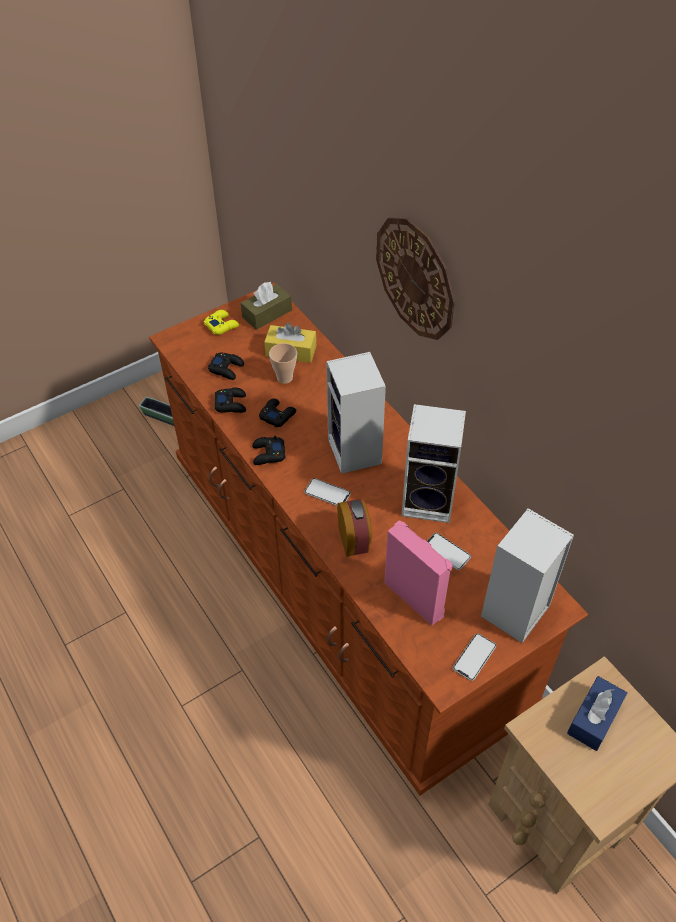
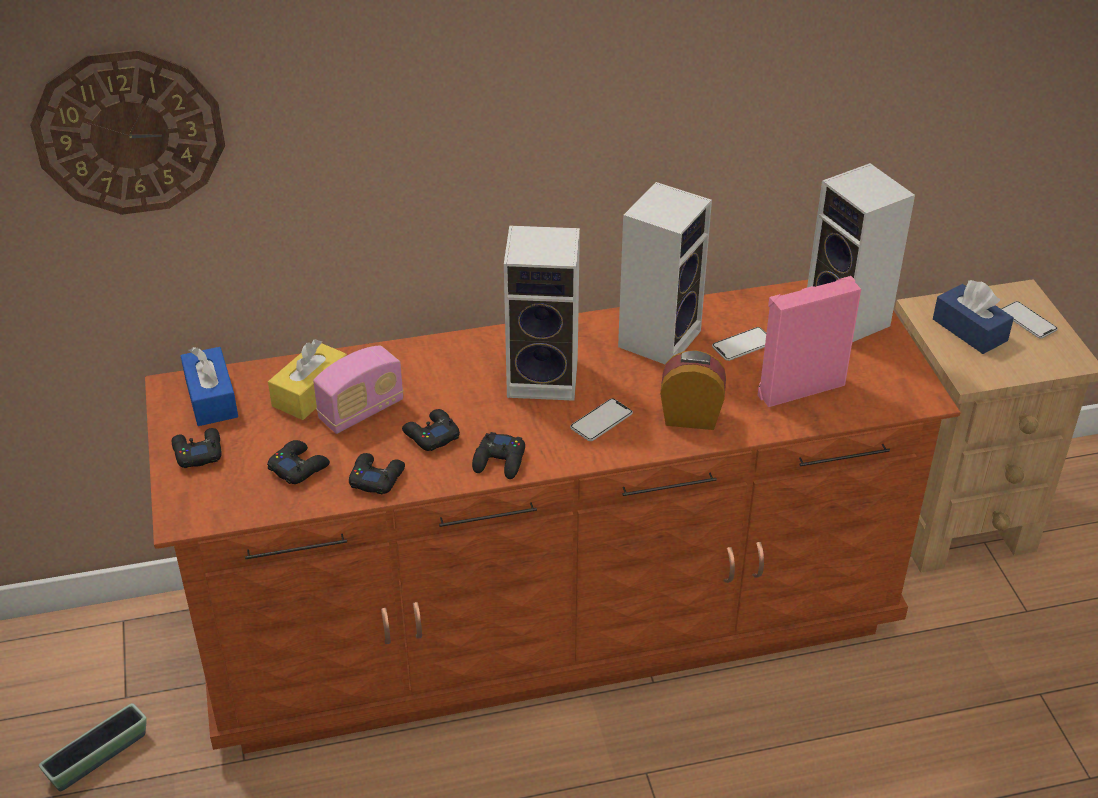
camera: 70 degrees left, 10 degrees down
yellow game controller [204,310,239,335] -> black game controller [172,428,222,468]
brown tissue box [241,282,292,330] -> blue tissue box [181,347,238,426]
cup [269,343,297,384] -> radio [313,346,404,434]
wall clock [376,218,455,340] -> wall clock moved to [30,49,225,215]
phone [453,633,496,681] -> phone moved to [1001,301,1058,338]

